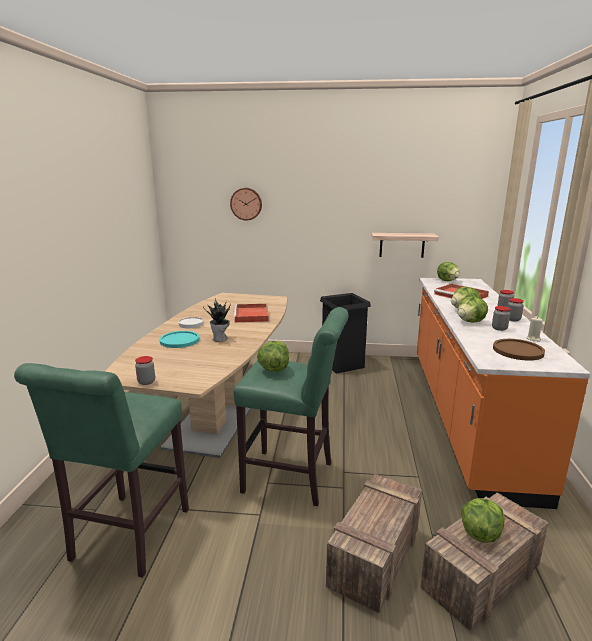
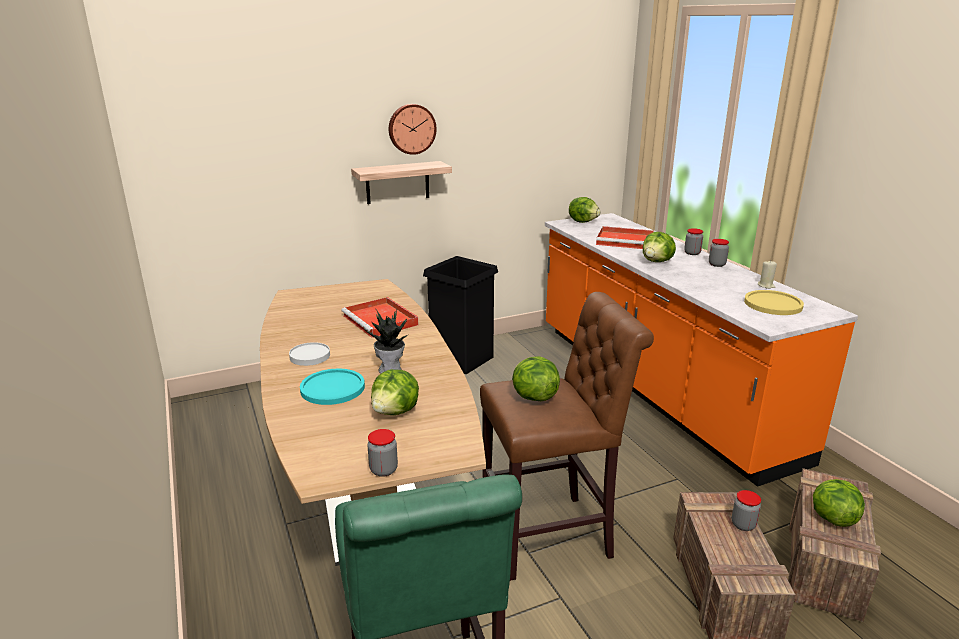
camera: 30 degrees left, 5 degrees up
wall clock [230,188,262,221] -> wall clock moved to [389,104,437,155]
green stool [233,307,349,506] -> brown stool [480,292,654,581]
shelf [371,233,439,258] -> shelf moved to [351,161,452,204]
lettuce [458,296,488,322] -> lettuce moved to [371,369,419,415]
jar [492,306,510,331] -> jar moved to [732,490,761,531]
brown plate [493,339,545,361] -> yellow plate [744,290,804,315]

